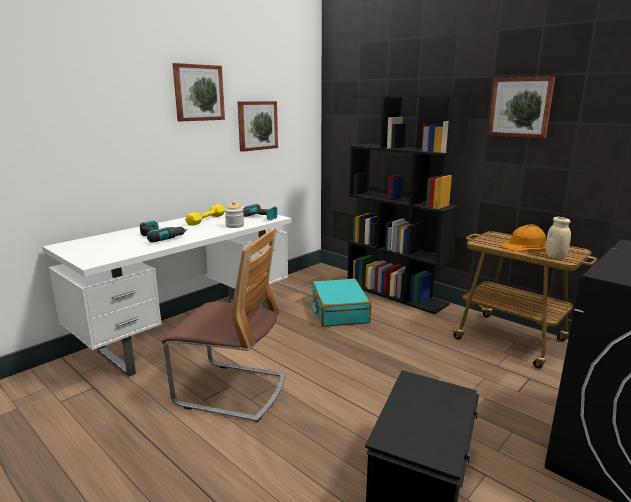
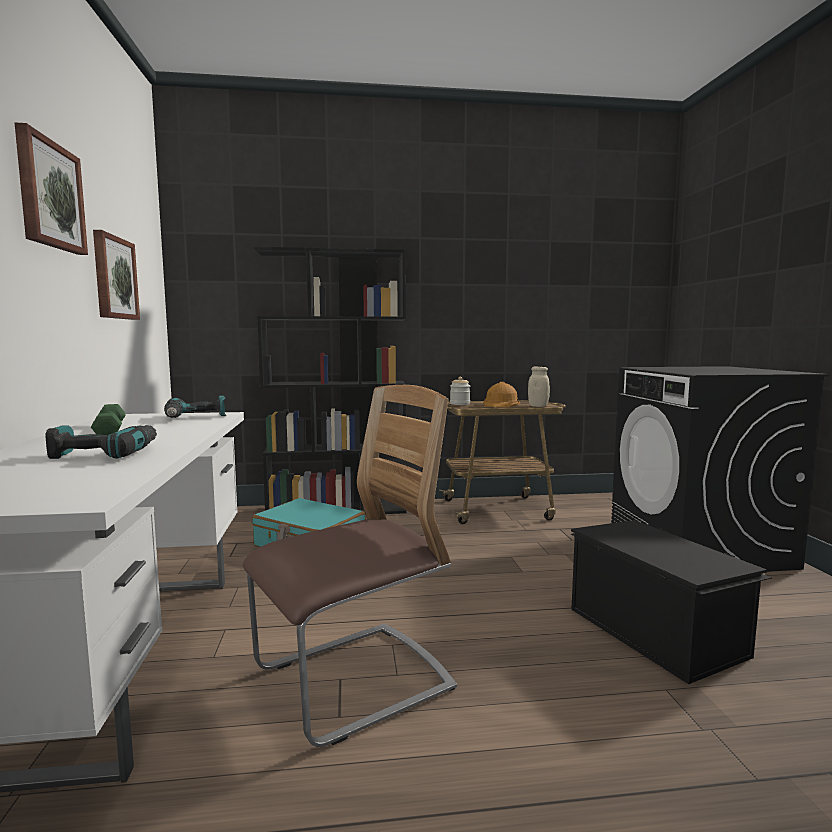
camera: 50 degrees left, 10 degrees down
yellow dumbbell [185,204,225,226] -> green dumbbell [91,404,125,435]
jar [225,201,244,228] -> jar moved to [450,377,470,405]
picture [488,76,555,138] -> none

